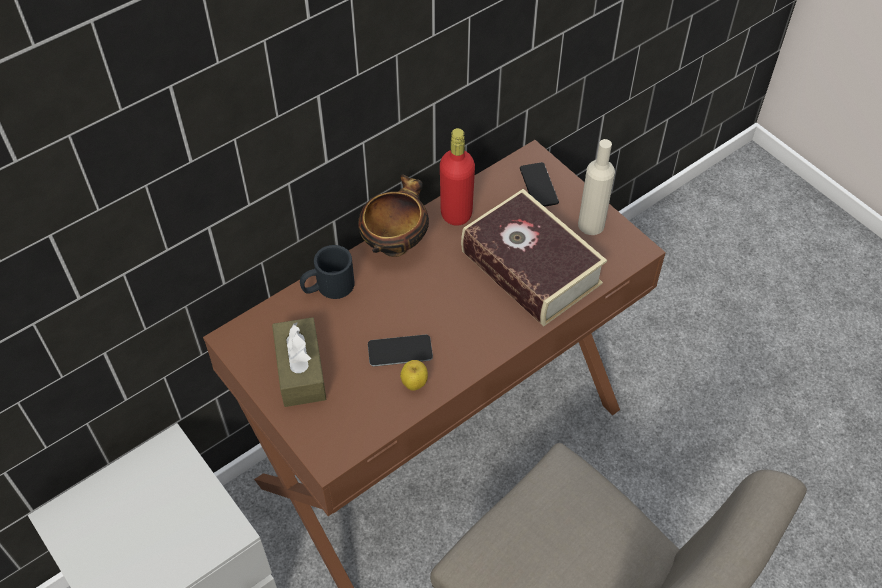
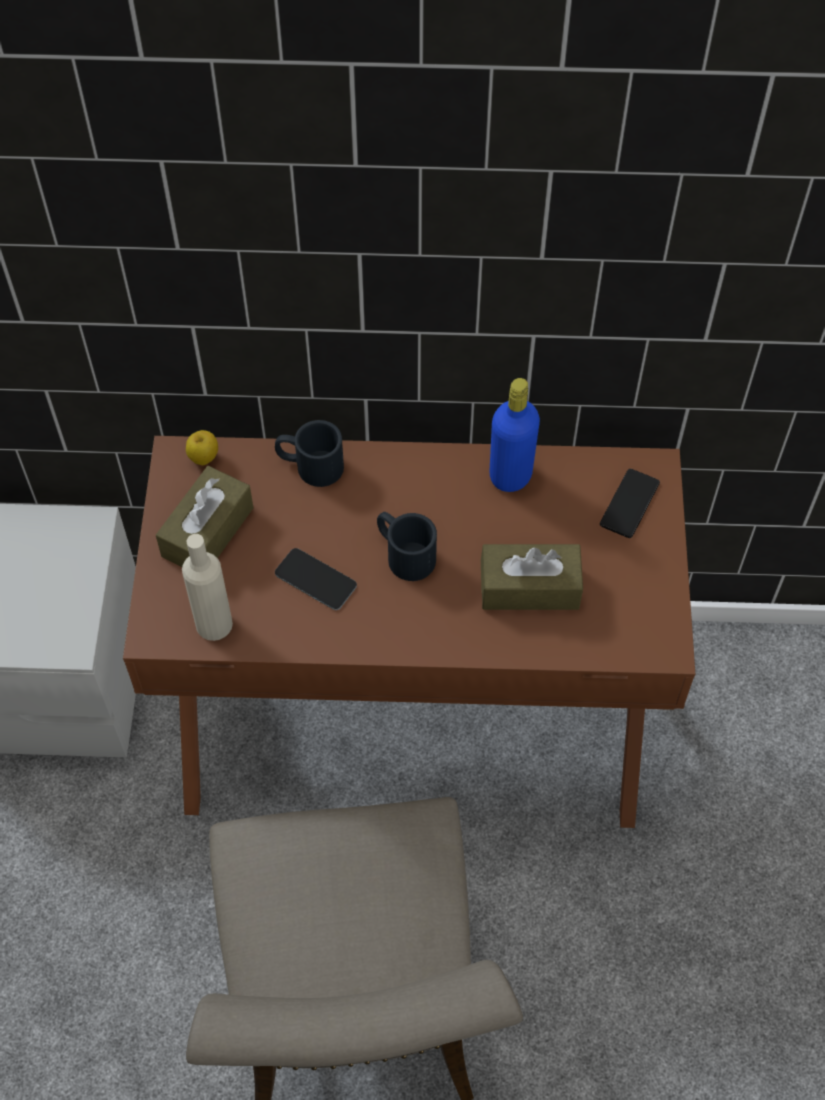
camera: 40 degrees right, 5 degrees up
bowl [358,175,429,257] -> none
apple [400,360,428,391] -> apple moved to [186,430,218,465]
red bottle [440,128,475,226] -> blue bottle [489,378,540,492]
book [461,189,607,327] -> brown tissue box [481,544,583,610]
beige bottle [578,139,615,235] -> beige bottle moved to [182,534,233,641]
none -> black mug [377,512,437,581]

